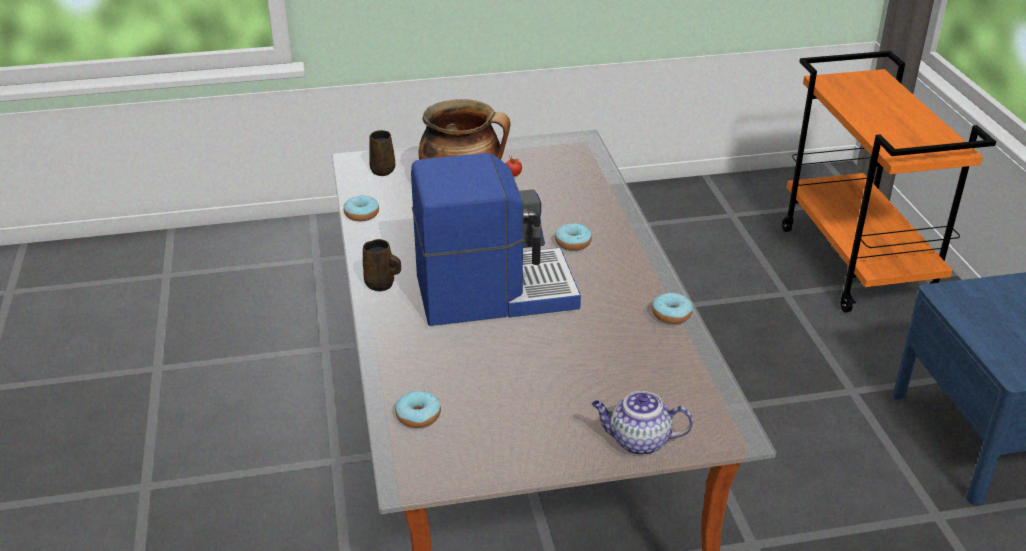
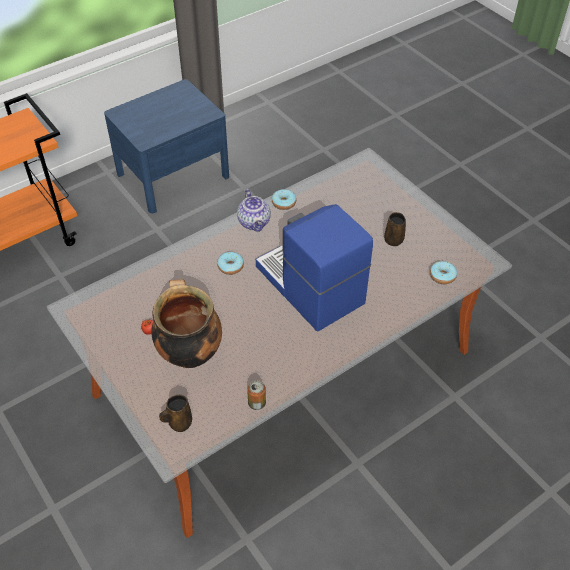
camera: 115 degrees left, 15 degrees up
donut [343,195,379,221] -> can [247,380,266,410]
brown mug [363,239,401,291] -> brown mug moved to [384,212,406,246]
teapot [592,391,693,455] -> teapot moved to [237,189,271,232]

